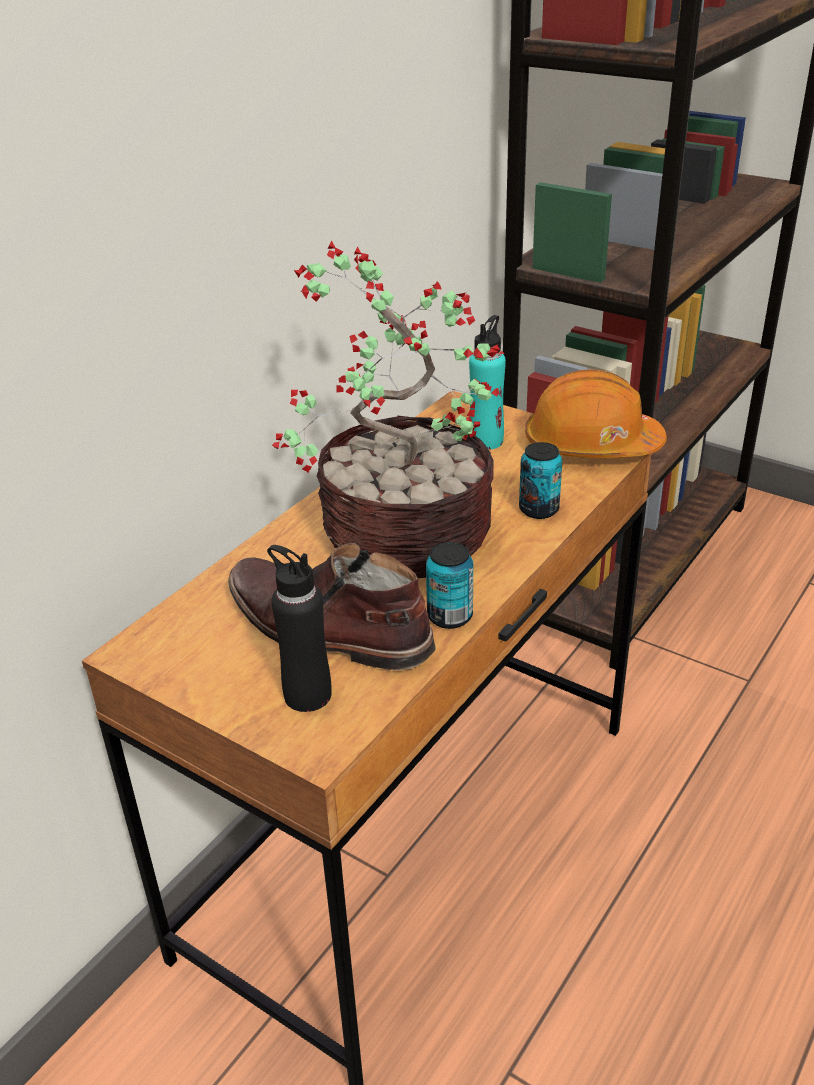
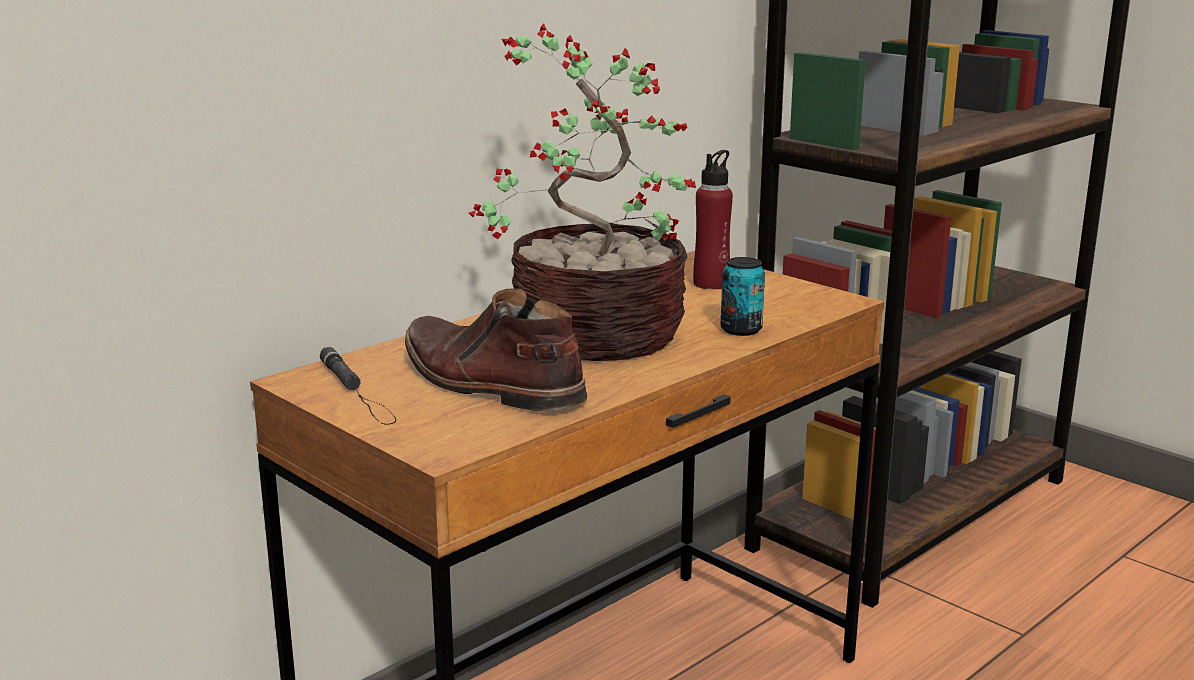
camera: 10 degrees right, 15 degrees down
black bottle [267,545,332,712] -> none
can [426,542,473,629] -> none
turquoise bottle [469,315,506,450] -> red bottle [693,150,733,289]
orange hard hat [525,369,667,458] -> none
none -> black flashlight [320,347,396,425]

